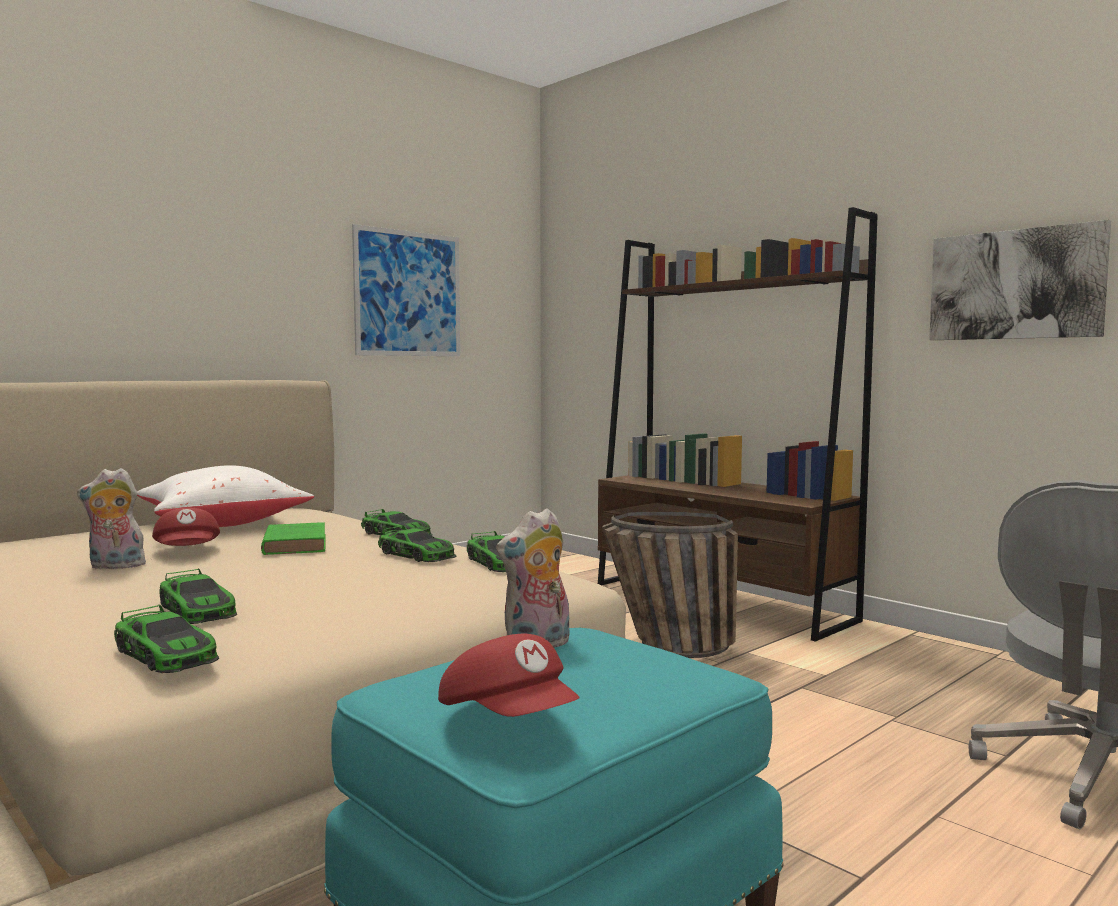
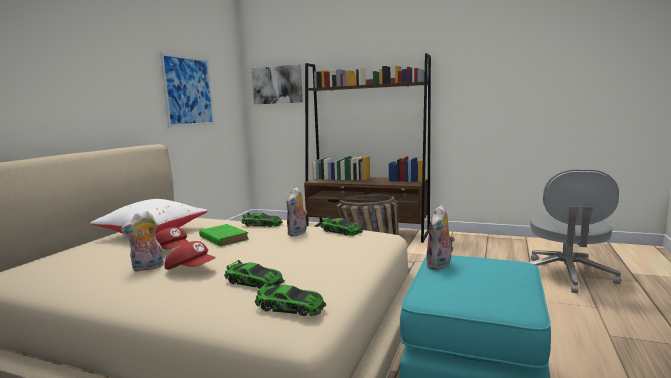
camera: 25 degrees left, 5 degrees up
toy car [378,525,456,562] -> plush toy [287,187,307,236]
red cap [438,634,580,717] -> red cap moved to [164,241,216,270]
picture [929,220,1111,340] -> picture moved to [251,64,303,104]

